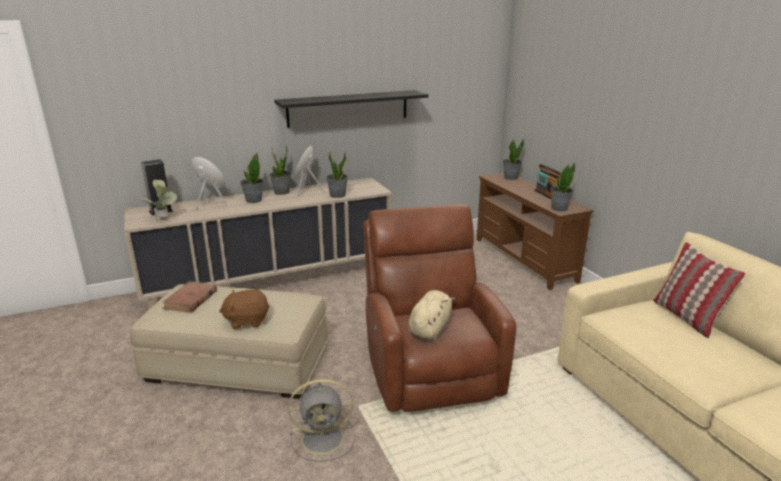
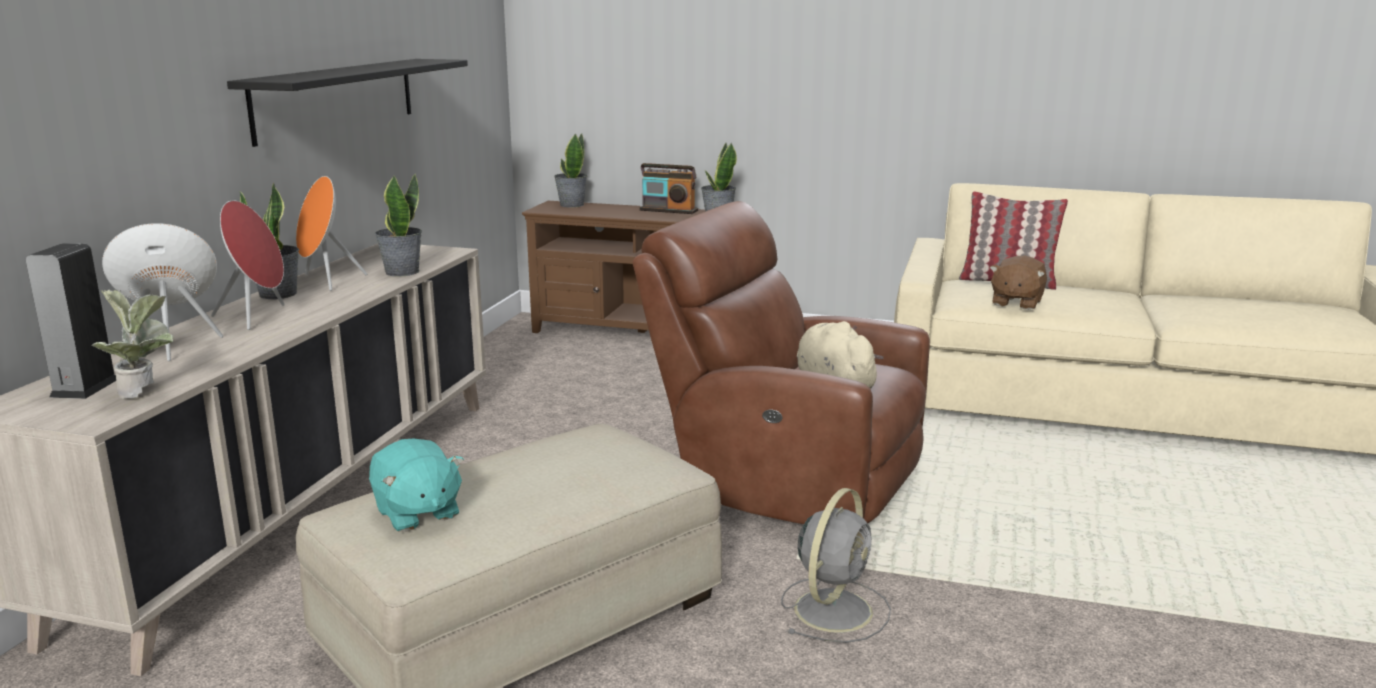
camera: 50 degrees left, 5 degrees down
brown book [162,281,217,313] -> turquoise plush toy [369,439,464,532]
brown plush toy [219,289,270,329] -> brown plush toy moved to [989,255,1047,310]
potted plant [240,152,263,203] -> red speaker [211,200,285,330]

